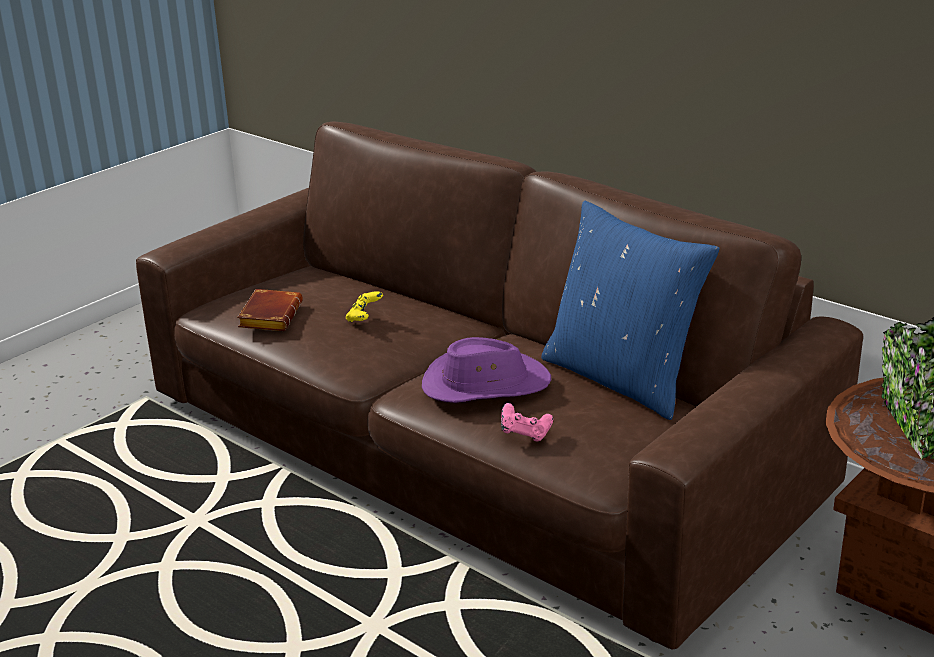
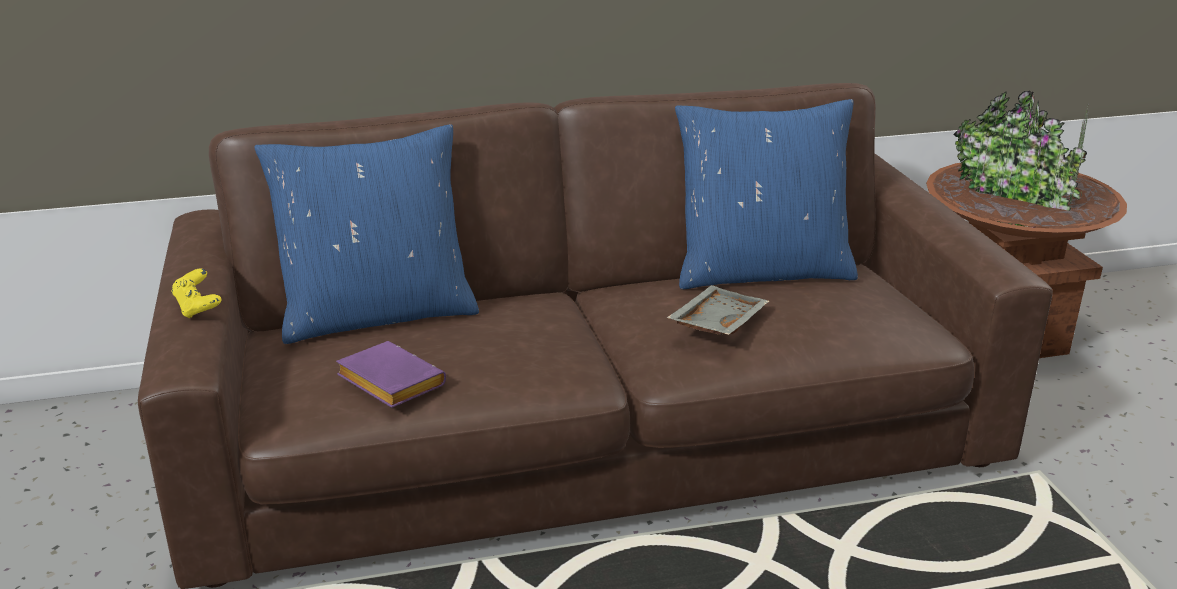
camera: 55 degrees left, 0 degrees up
brown book [237,289,303,331] -> purple book [336,341,446,408]
yellow game controller [346,291,383,322] -> yellow game controller moved to [171,268,221,318]
purple hat [422,337,551,403] -> grey tray [667,285,769,335]
pink game controller [501,403,553,442] -> none
none -> blue pillow [254,124,479,344]

